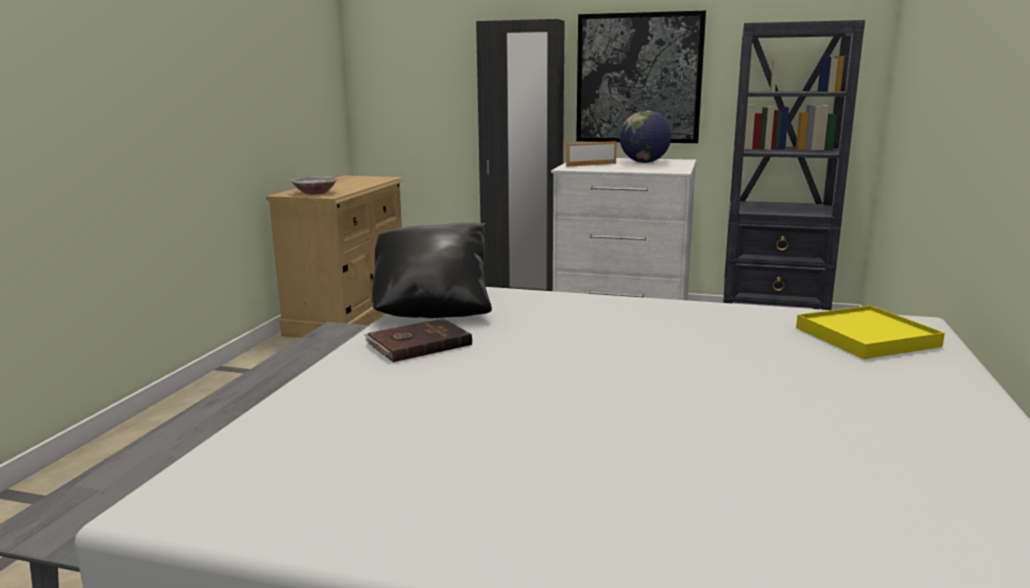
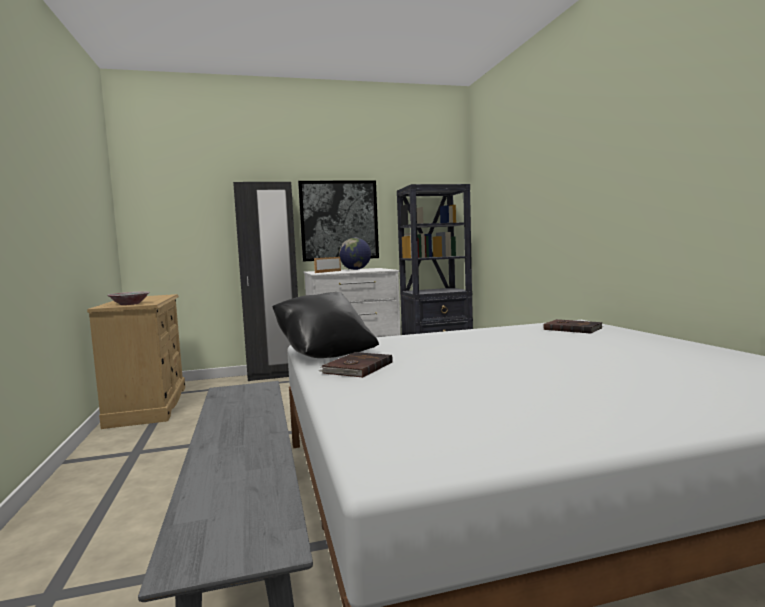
camera: 30 degrees left, 10 degrees down
yellow tray [796,305,945,359] -> brown book [544,319,603,334]

